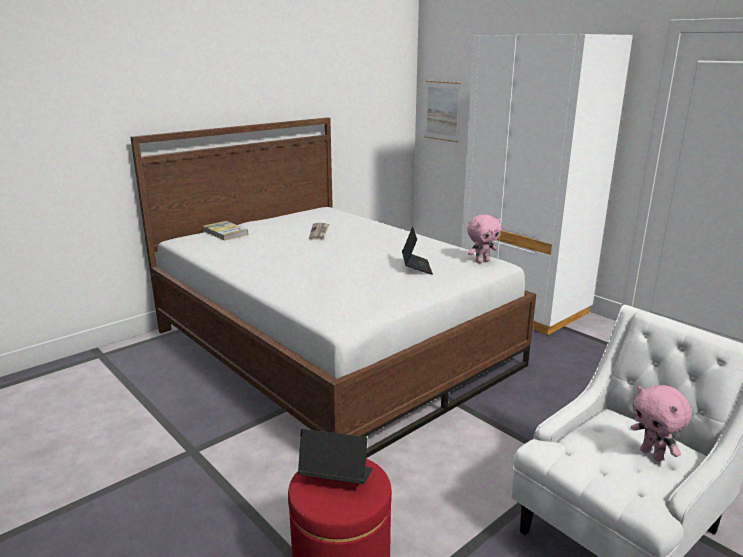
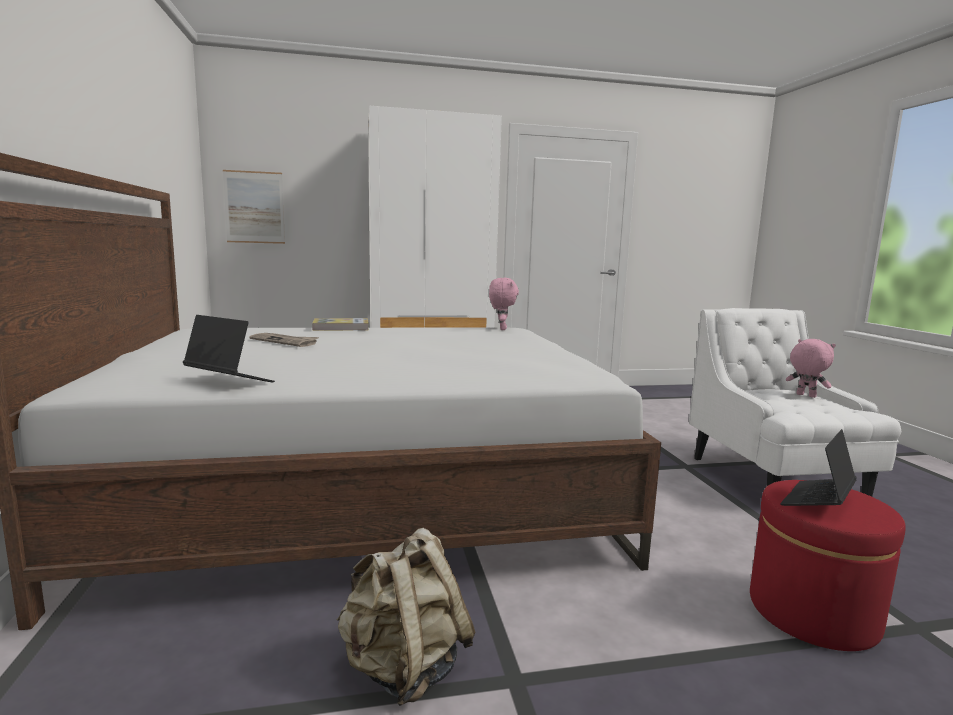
camera: 60 degrees left, 10 degrees down
book [203,221,248,241] -> book moved to [312,318,369,331]
laptop [402,227,433,275] -> laptop moved to [183,315,275,382]
pink plush toy [631,385,692,462] -> pink plush toy turned 135 degrees counterclockwise [786,339,836,398]
none -> beige backpack [336,528,476,706]

